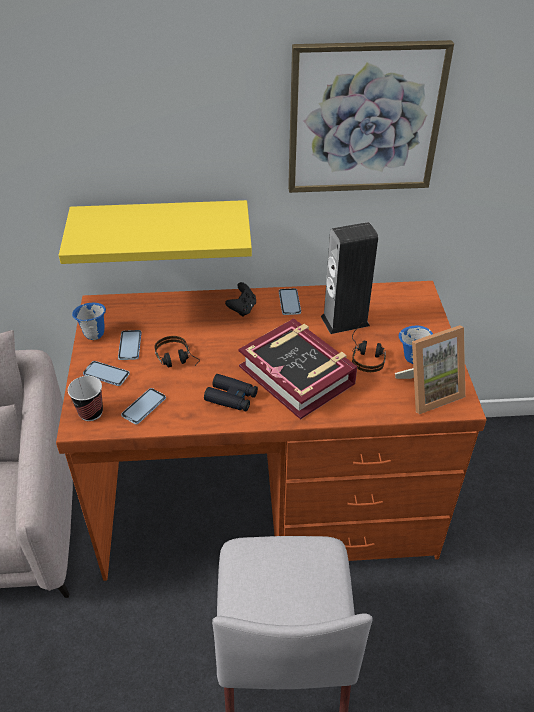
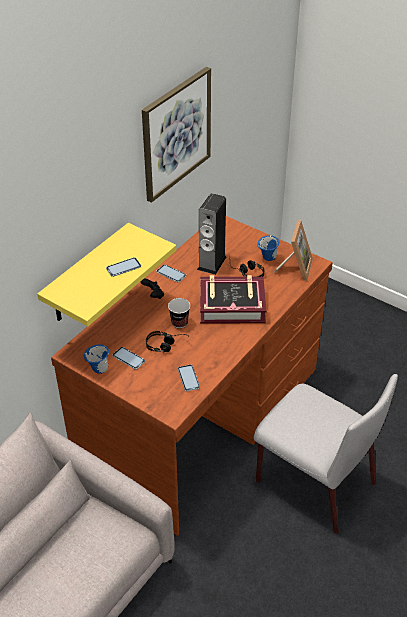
camera: 50 degrees left, 0 degrees up
cup [68,376,103,421] -> cup moved to [168,298,190,328]
phone [83,361,130,386] -> phone moved to [106,257,141,277]
black binoculars [204,374,258,411] -> none

